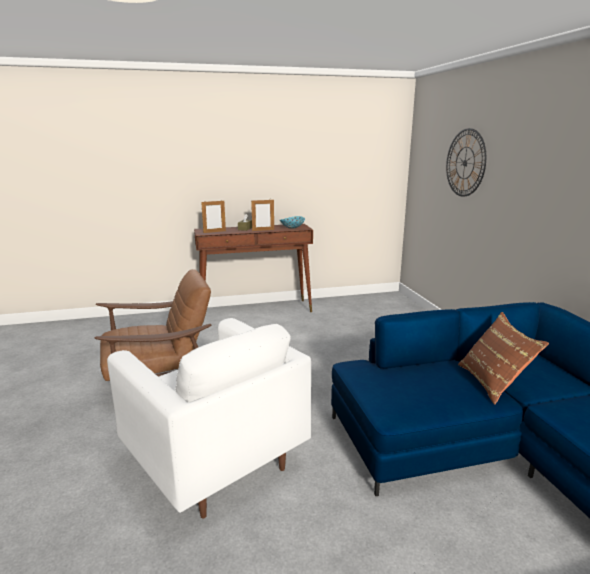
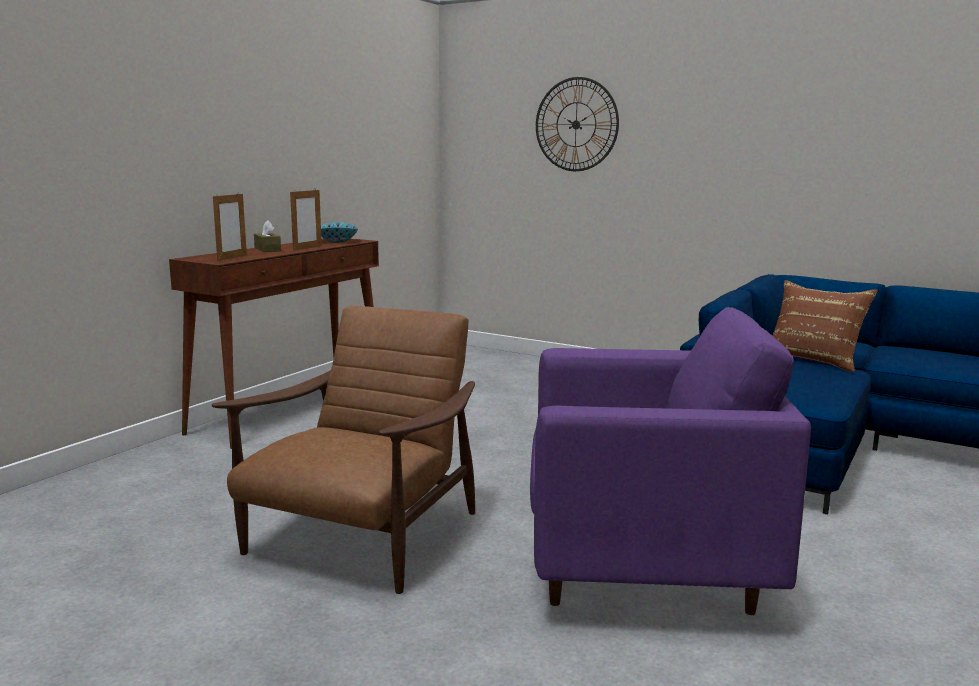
camera: 45 degrees left, 5 degrees down
white armchair [107,318,311,518] -> purple armchair [530,307,811,615]

